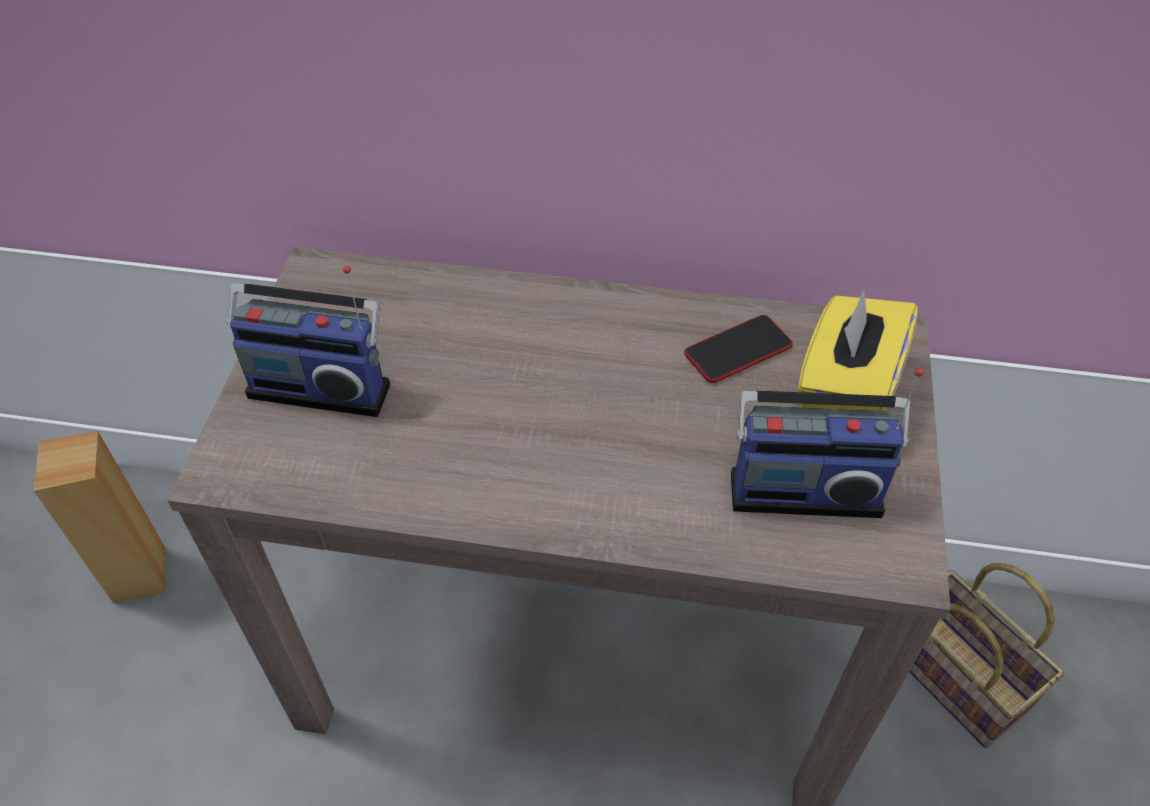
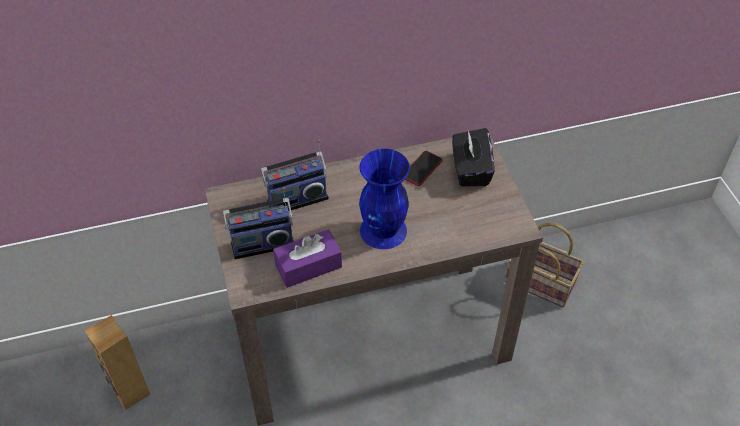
camera: 25 degrees left, 0 degrees up
radio [731,368,924,518] -> radio moved to [260,139,329,211]
yellow tissue box [798,290,918,411] -> black tissue box [452,128,495,186]
none -> purple tissue box [273,229,342,288]
none -> blue vase [359,149,410,249]

